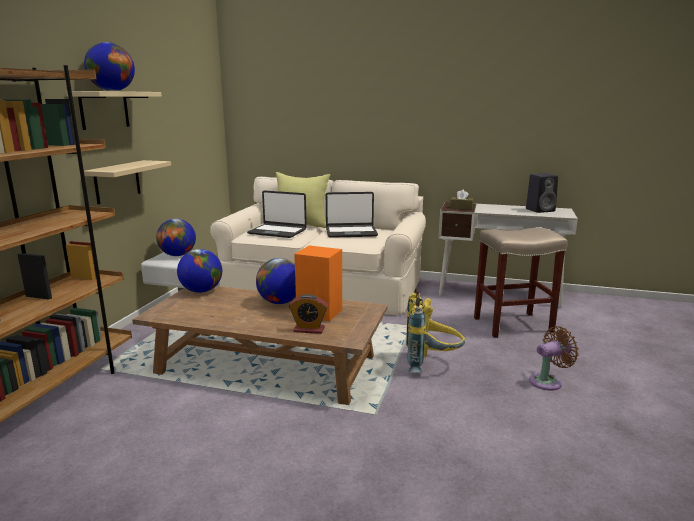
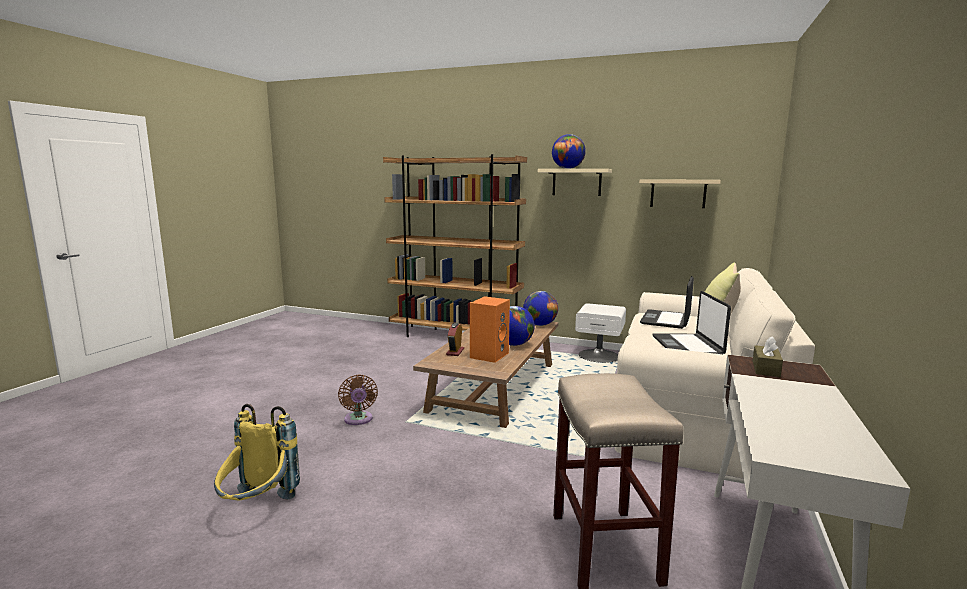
camera: 95 degrees right, 5 degrees down
beige shelf [84,160,171,204] -> beige shelf moved to [639,179,721,208]
globe [156,219,196,256] -> none
yellow backpack [406,288,465,373] -> yellow backpack moved to [214,404,300,501]
black speaker [526,173,558,213] -> none
brown fan [529,326,579,391] -> brown fan moved to [338,374,378,425]

